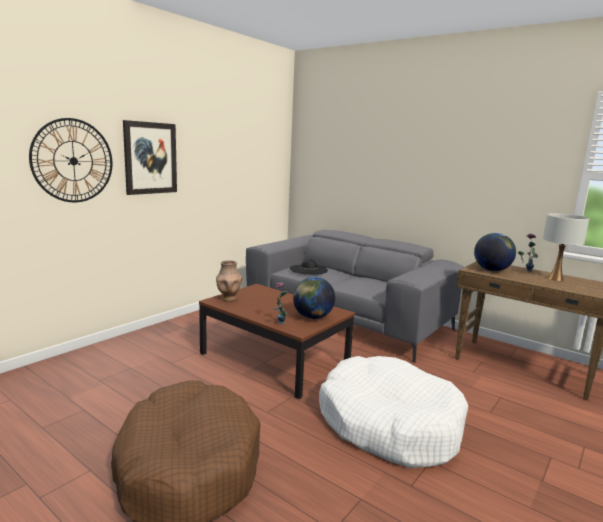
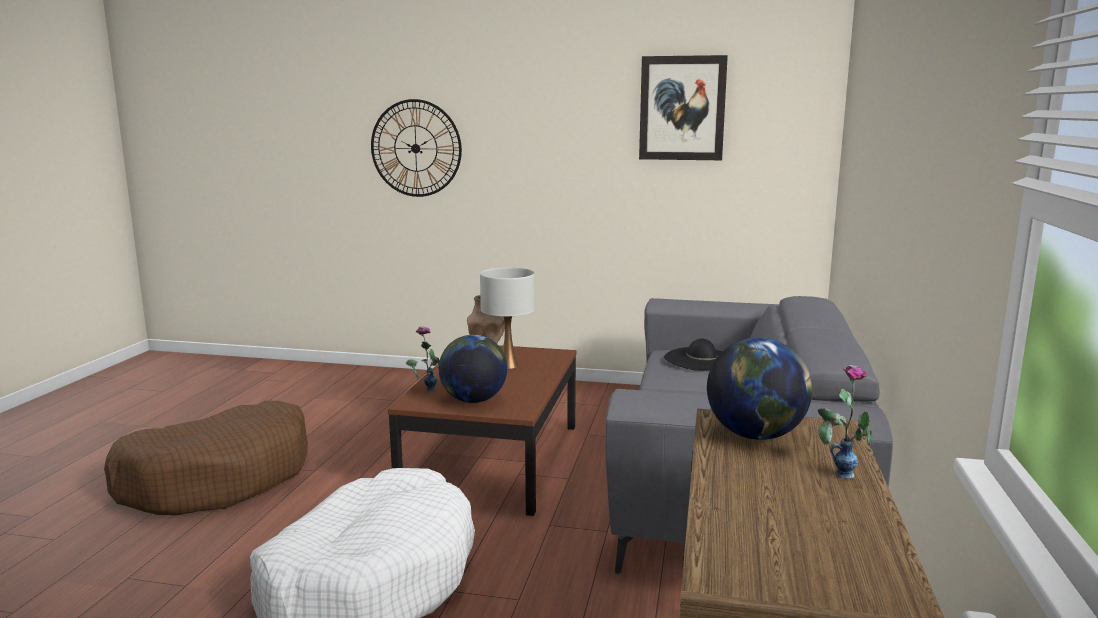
camera: 65 degrees right, 0 degrees up
picture [123,120,177,195] -> picture moved to [639,55,728,160]
white table lamp [543,213,589,281] -> white table lamp moved to [480,267,535,369]

